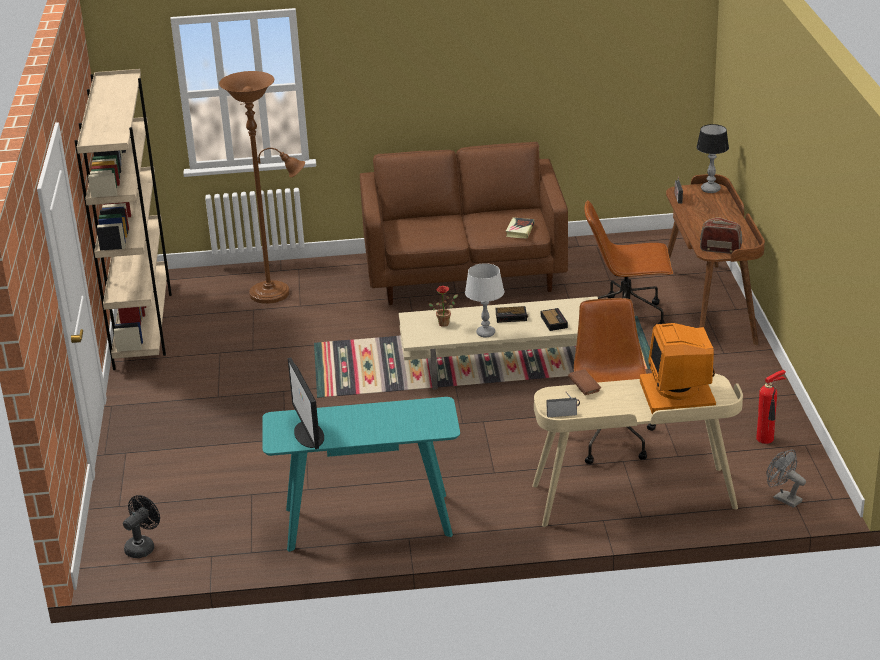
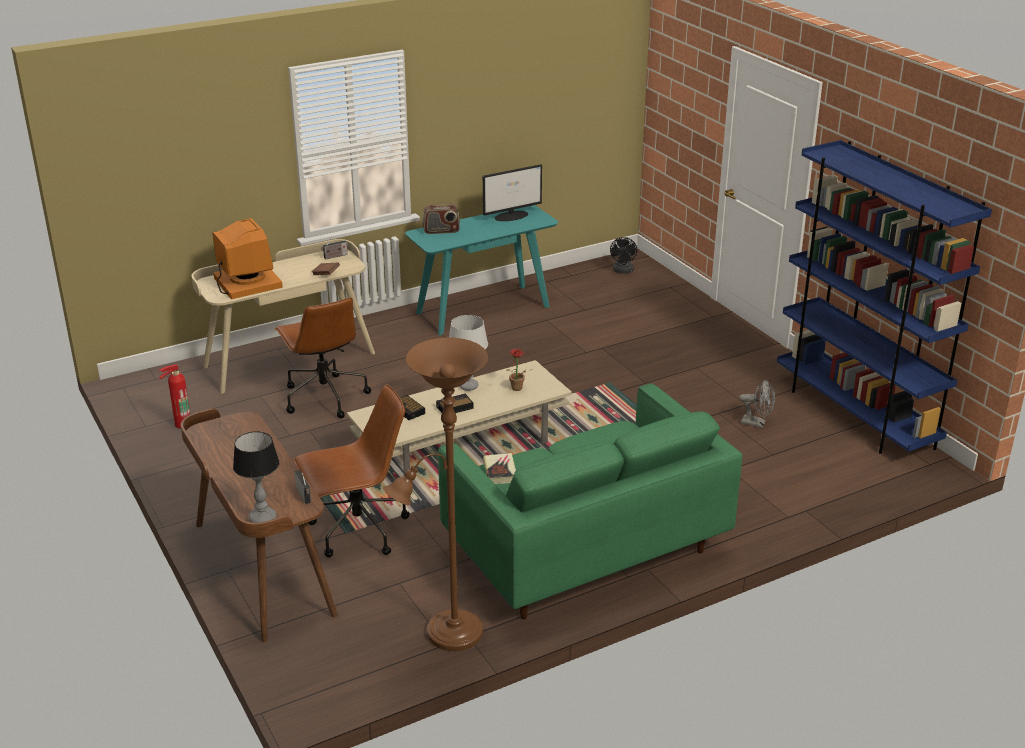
camera: 155 degrees right, 0 degrees up
beige bookcase [74,69,172,370] -> blue bookcase [777,140,992,454]
brown floor lamp [219,71,305,304] -> brown floor lamp moved to [383,338,488,651]
monitor [288,357,324,449] -> monitor turned 105 degrees clockwise [483,164,542,221]
brown sofa [360,142,568,305] -> green sofa [438,383,742,619]
radio [700,217,742,254] -> radio moved to [422,202,460,234]
grey fan [766,450,806,508] -> grey fan moved to [739,380,775,428]

